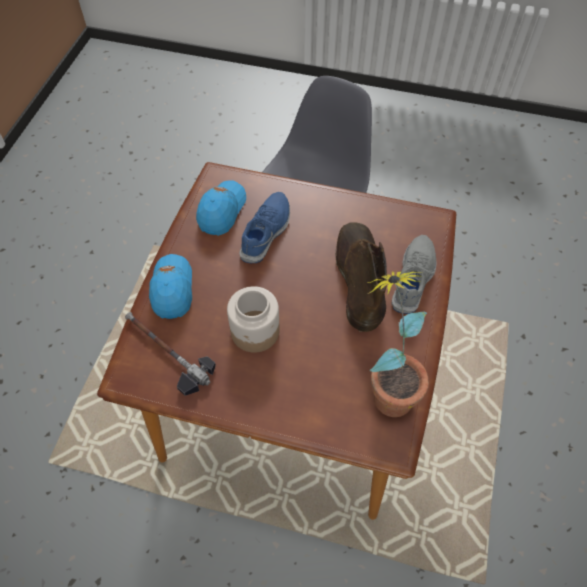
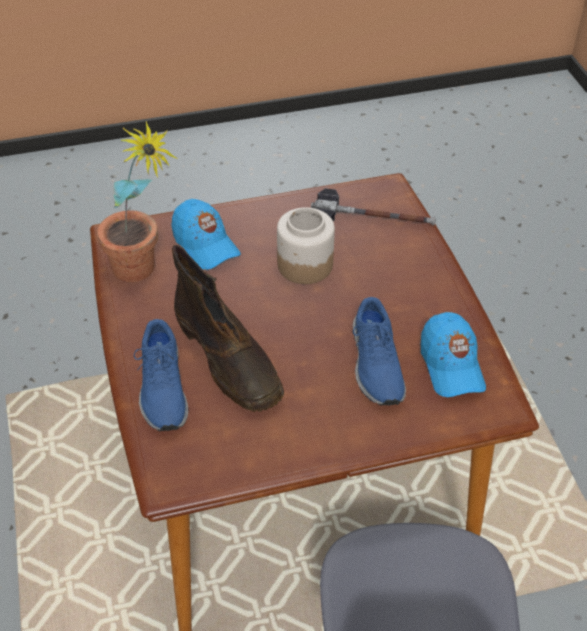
camera: 150 degrees right, 10 degrees down
blue cap [149,254,192,319] -> blue cap moved to [171,199,241,270]
grey shoe [391,235,436,314] -> blue shoe [134,319,188,431]

